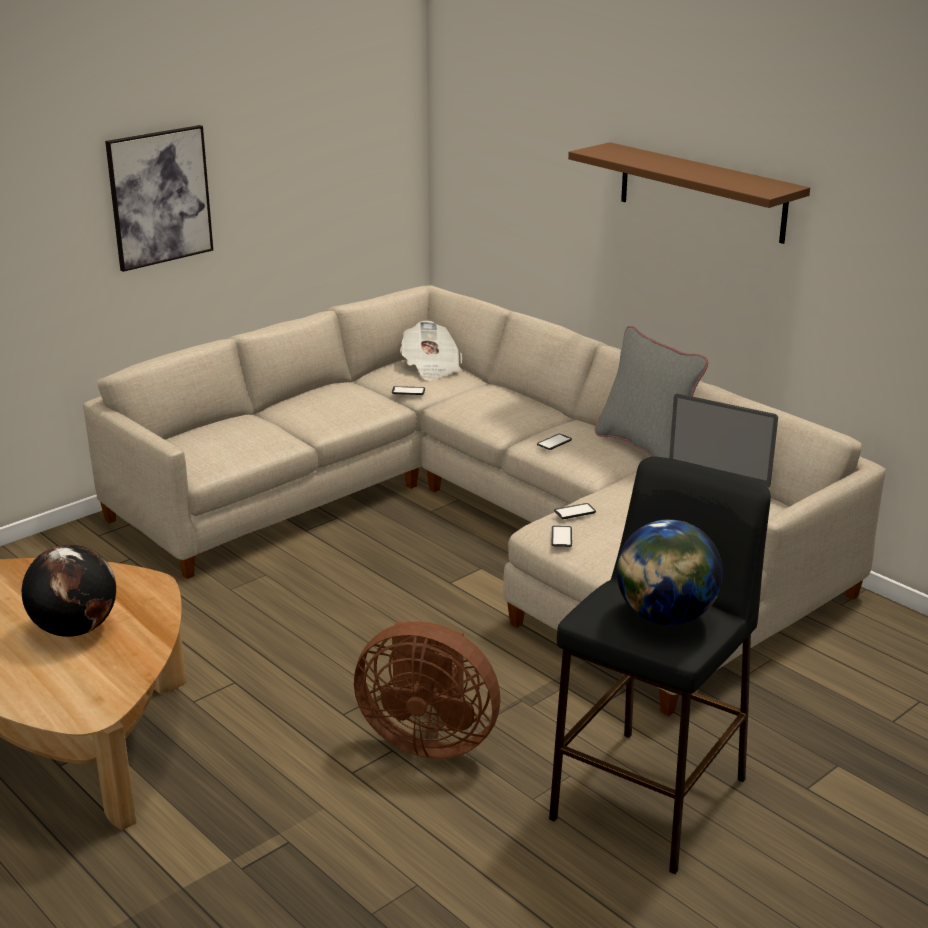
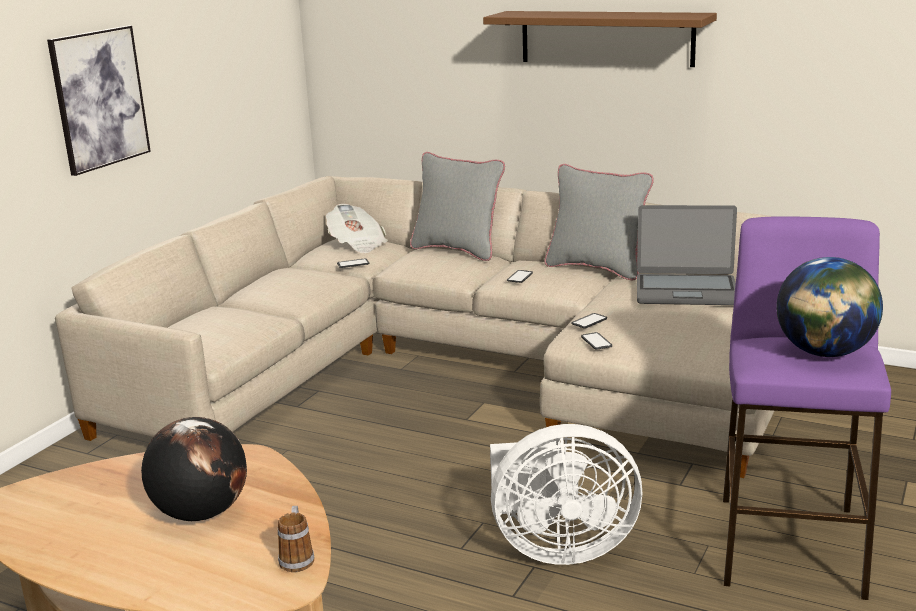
camera: 20 degrees left, 5 degrees down
brown fan [354,621,501,759] -> white fan [490,424,642,565]
black stool [549,456,771,874] -> purple stool [723,216,891,600]
none -> mug [278,506,314,572]
none -> grey pillow [410,152,505,261]

